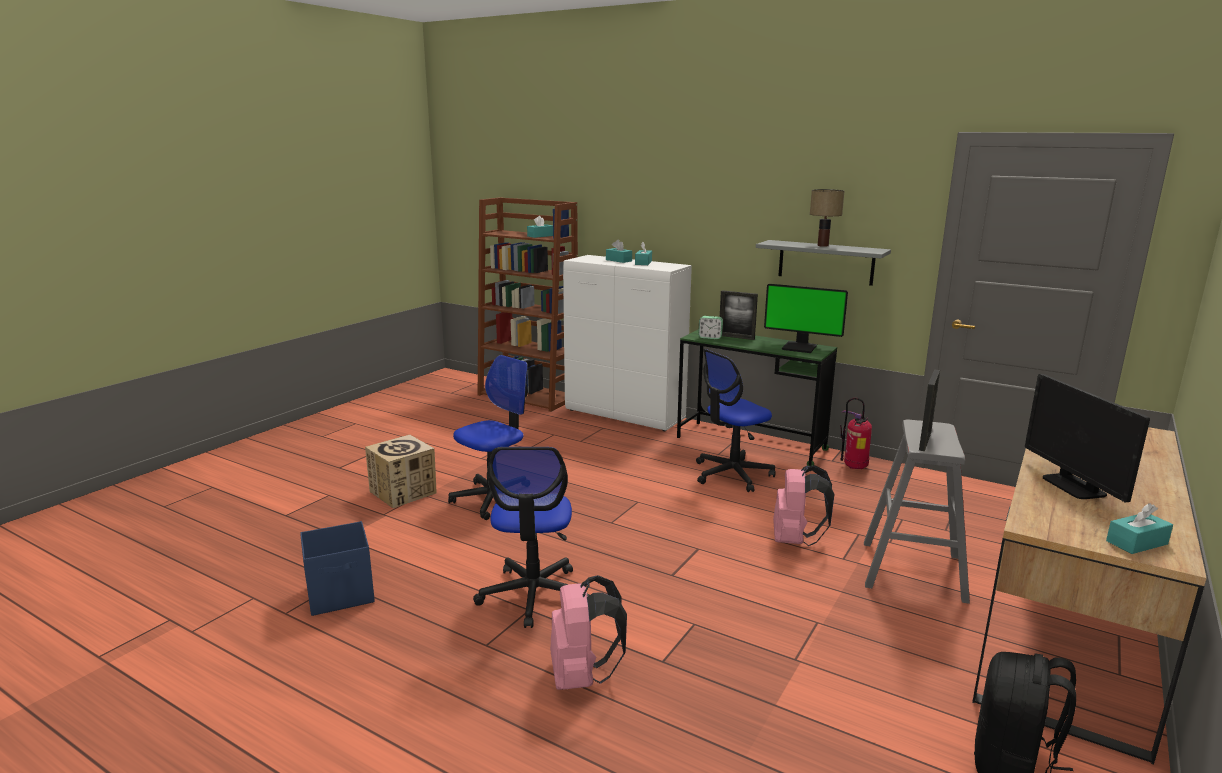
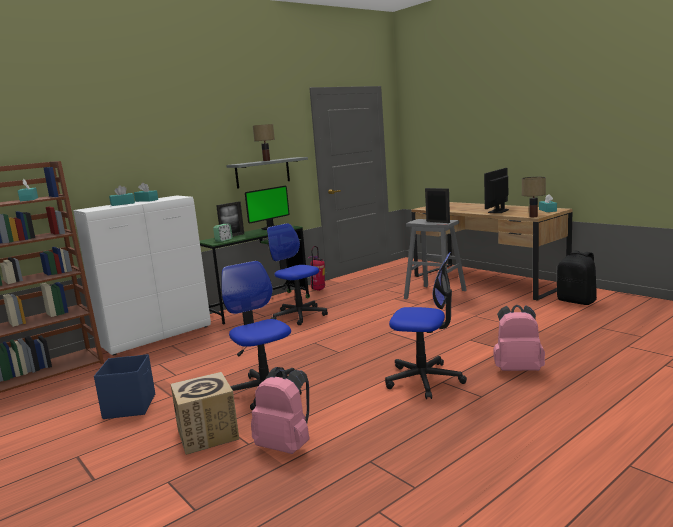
camera: 70 degrees left, 5 degrees down
blue storage box [300,521,375,616] -> blue storage box moved to [94,354,155,419]
office chair [696,349,776,492] -> office chair turned 150 degrees clockwise [267,223,328,325]
pink backpack [773,465,835,546] -> pink backpack moved to [251,367,310,454]
monitor [1025,374,1150,502] -> monitor turned 120 degrees clockwise [484,168,509,213]
none -> table lamp [522,177,546,217]

